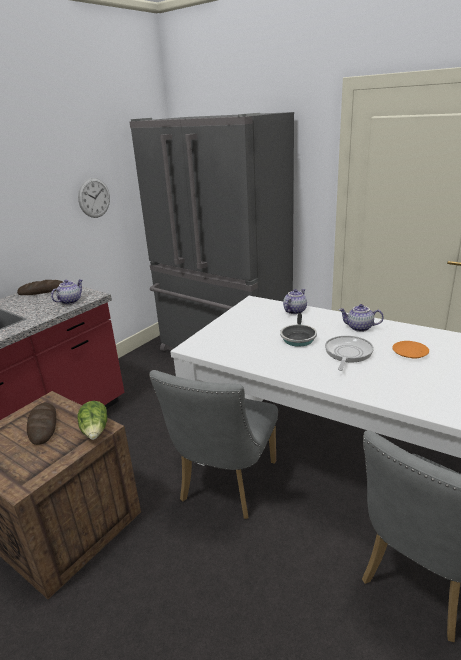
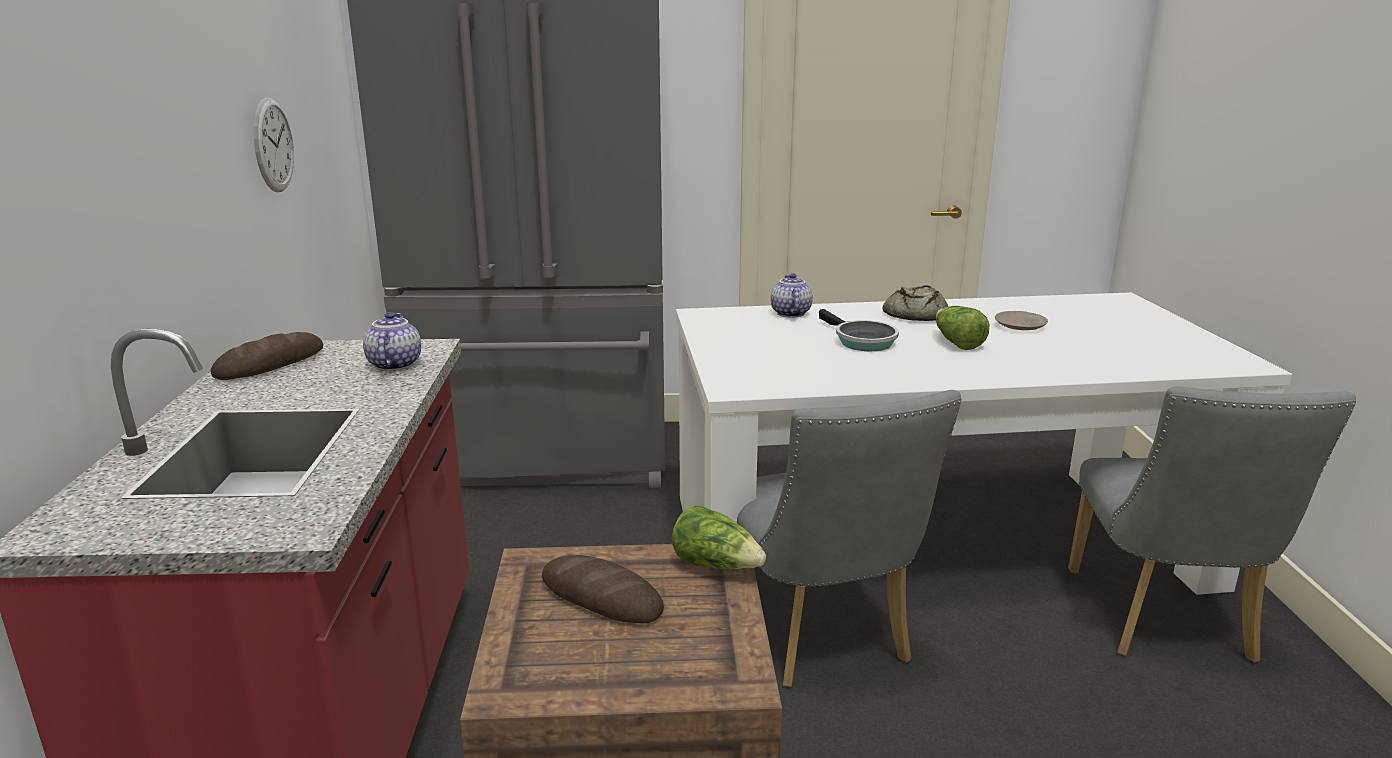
camera: 40 degrees left, 5 degrees down
frying pan [325,336,374,371] -> lettuce [936,306,989,350]
teapot [339,304,384,332] -> bread [883,285,948,321]
orange plate [392,341,429,359] -> beige plate [995,311,1048,330]

